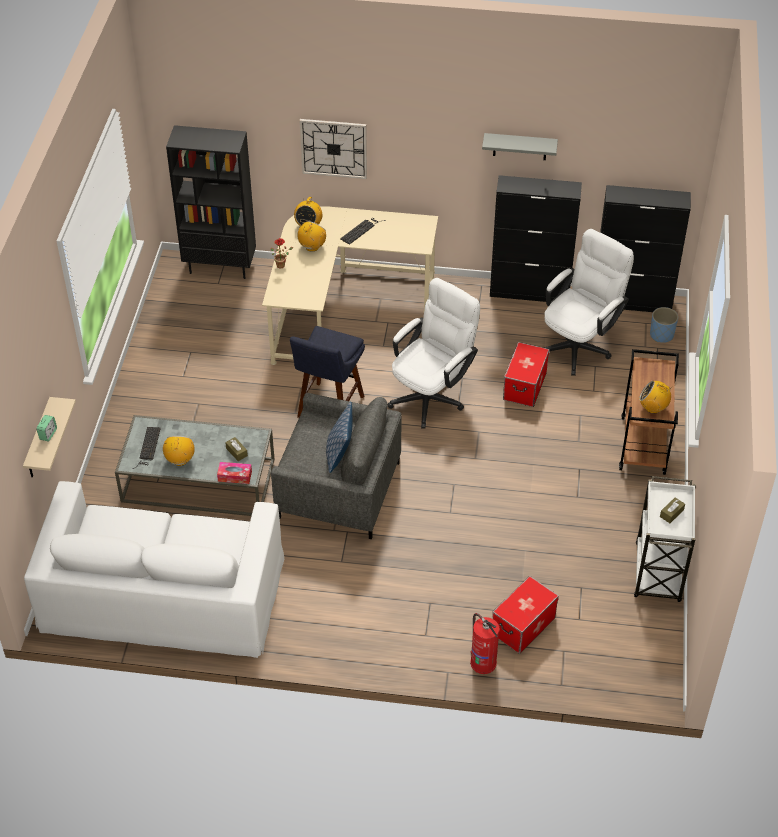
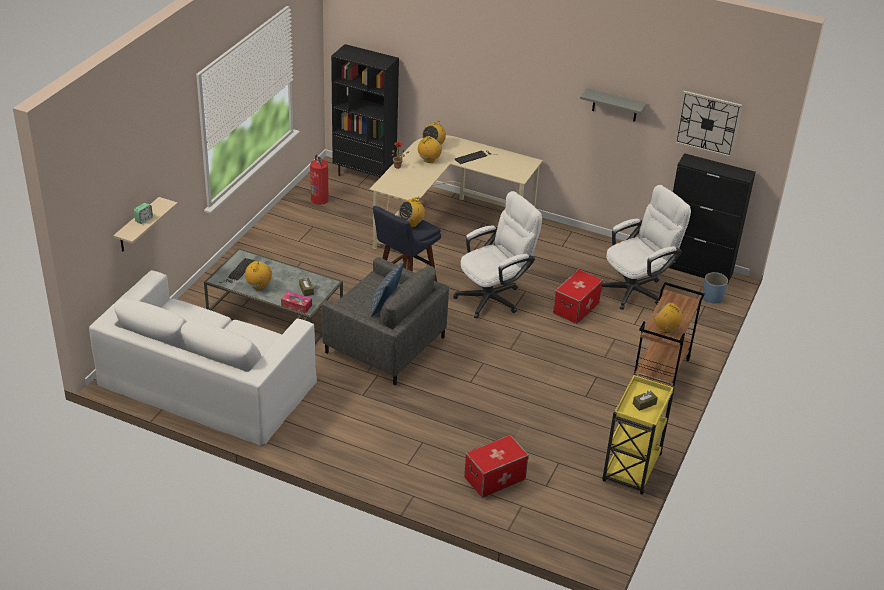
camera: 15 degrees right, 10 degrees down
wall clock [300,119,367,179] -> wall clock moved to [674,91,742,158]
fire extinguisher [470,613,499,674] -> fire extinguisher moved to [310,154,329,205]
black cabinet [490,175,582,302] -> none
white cart [634,476,696,602] -> yellow cart [602,372,675,495]
none -> radio [399,197,425,227]

